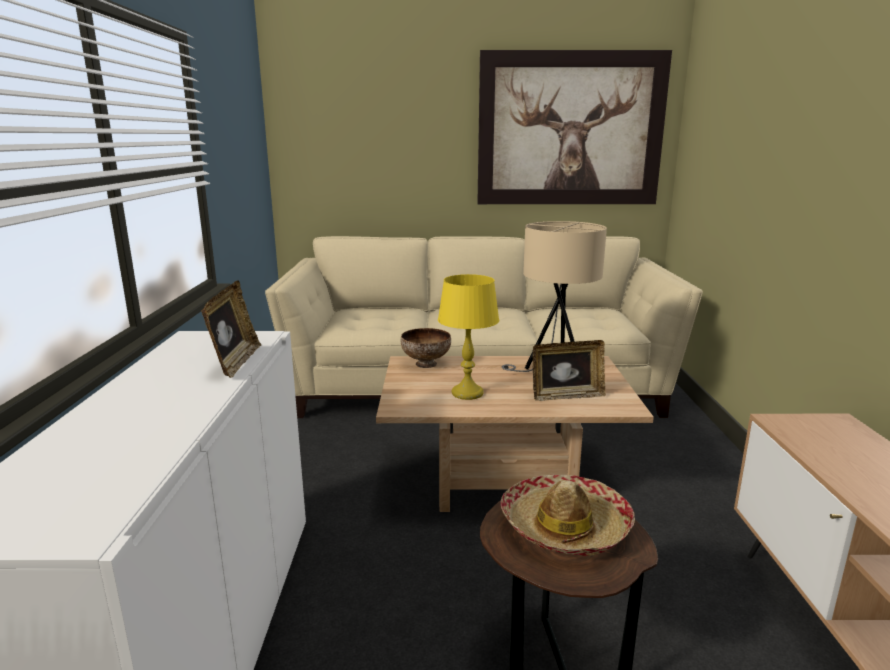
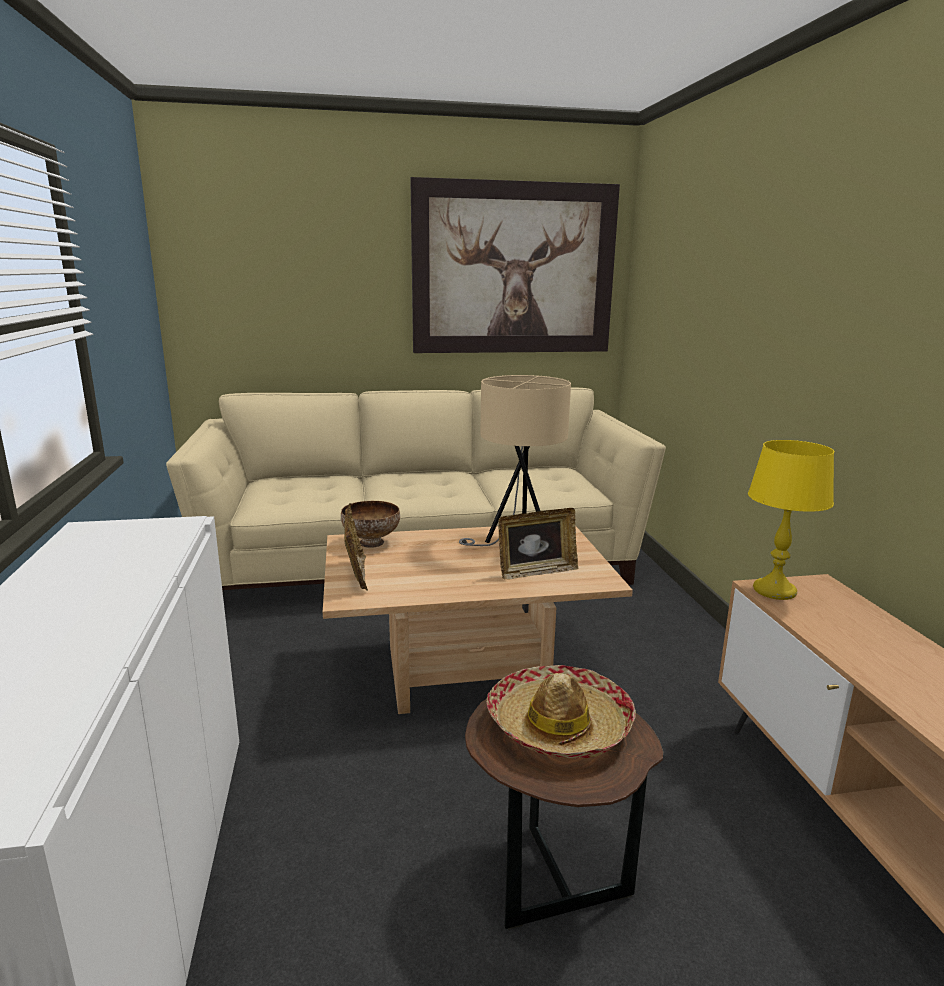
camera: 10 degrees left, 0 degrees up
picture frame [201,280,261,378] -> picture frame moved to [344,503,368,591]
yellow table lamp [438,274,499,400] -> yellow table lamp moved to [748,440,834,600]

